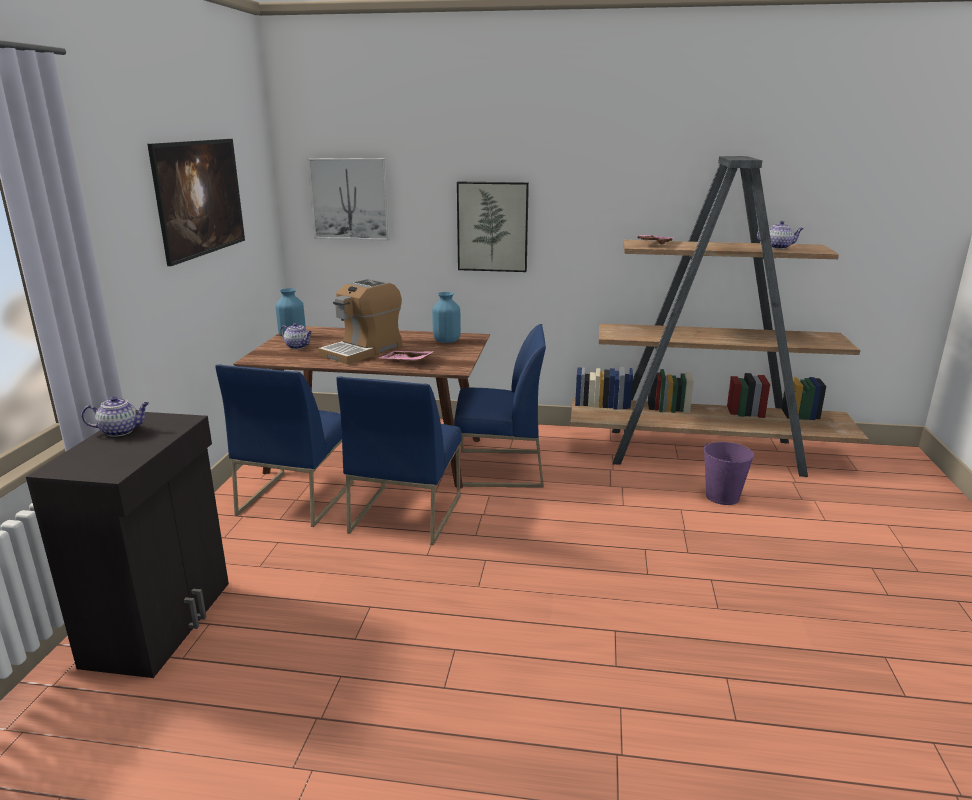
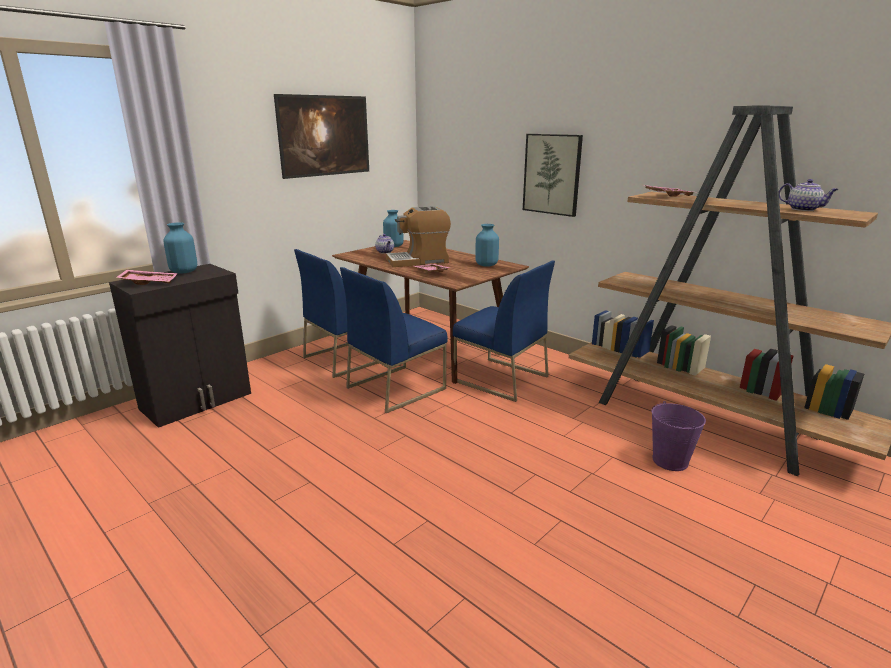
camera: 35 degrees right, 0 degrees up
teapot [81,396,149,437] -> blue vase [163,222,197,274]
picture [307,158,390,241] -> none
none -> pink tray [116,270,178,285]

